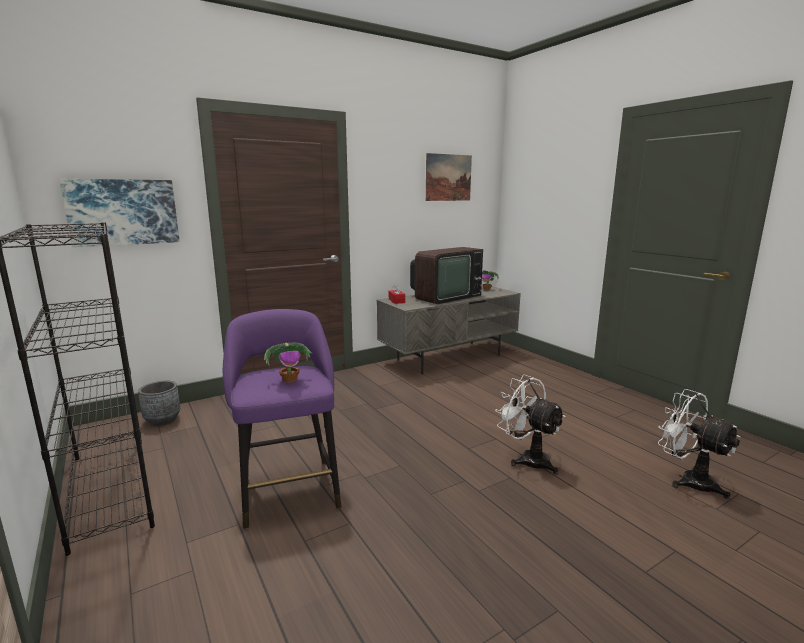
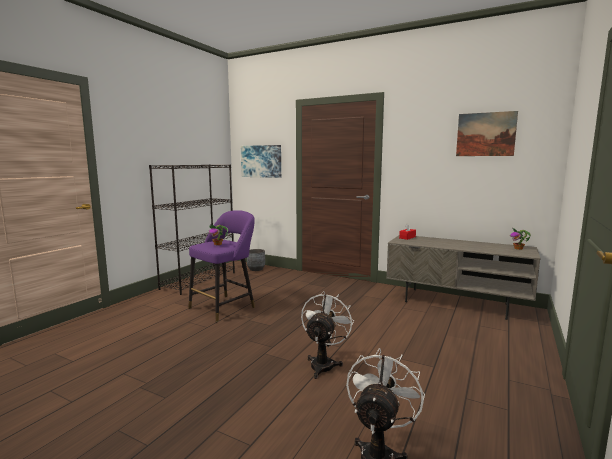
camera: 60 degrees right, 5 degrees down
television [410,247,483,304] -> none

